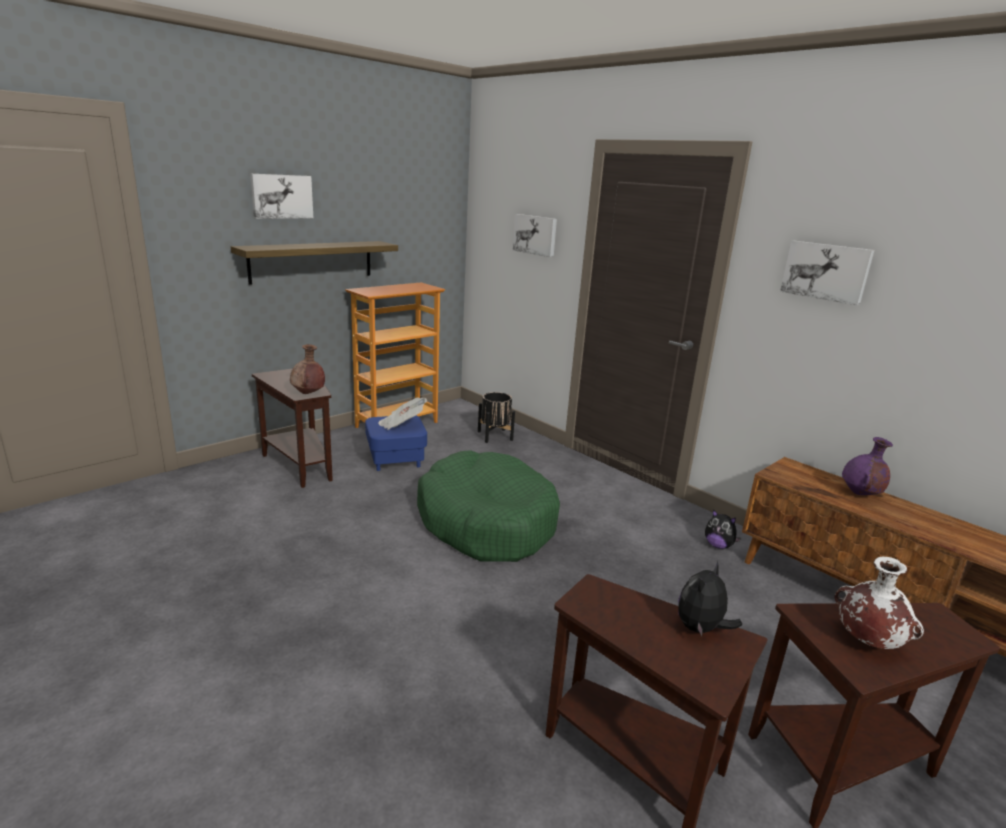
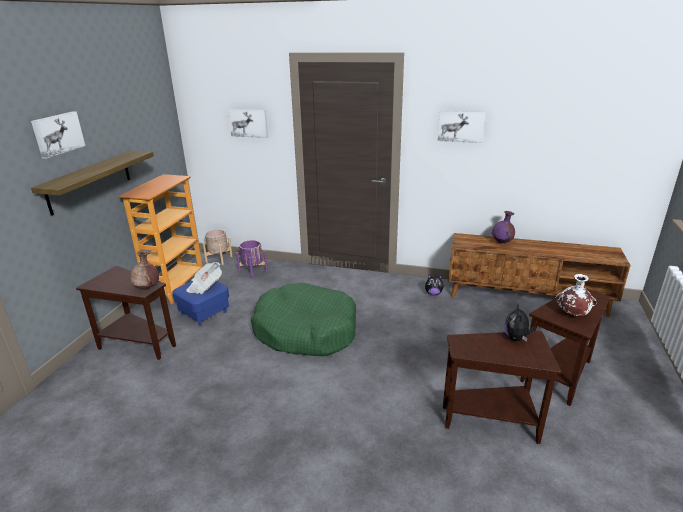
camera: 30 degrees left, 5 degrees up
black planter [478,392,515,443] -> purple planter [236,240,268,279]
none -> beige planter [202,229,233,265]

